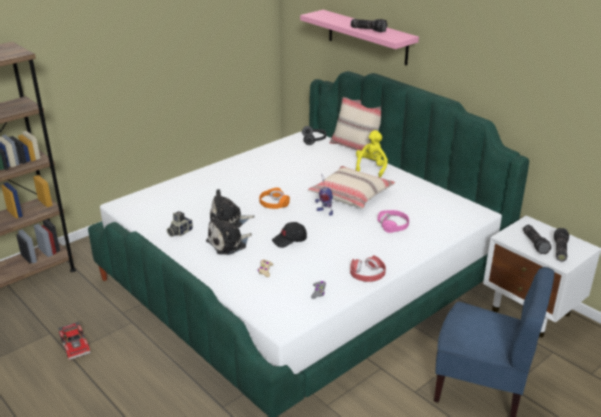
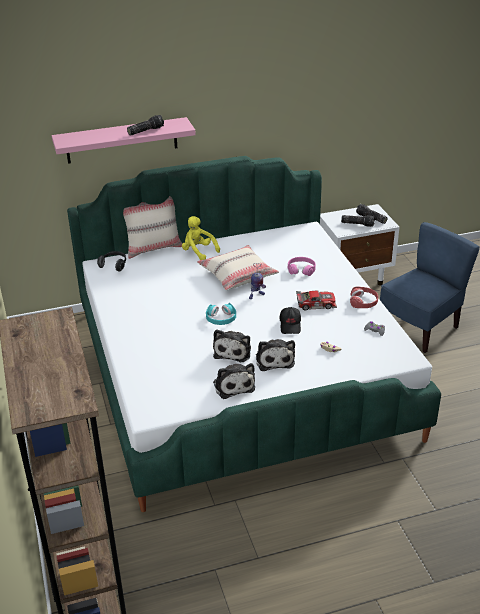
camera: 65 degrees left, 5 degrees up
toy car [58,322,91,360] -> toy car moved to [296,290,337,311]
camera [167,211,193,237] -> plush toy [213,363,255,399]
orange headphones [259,187,290,209] -> turquoise headphones [206,303,236,325]

